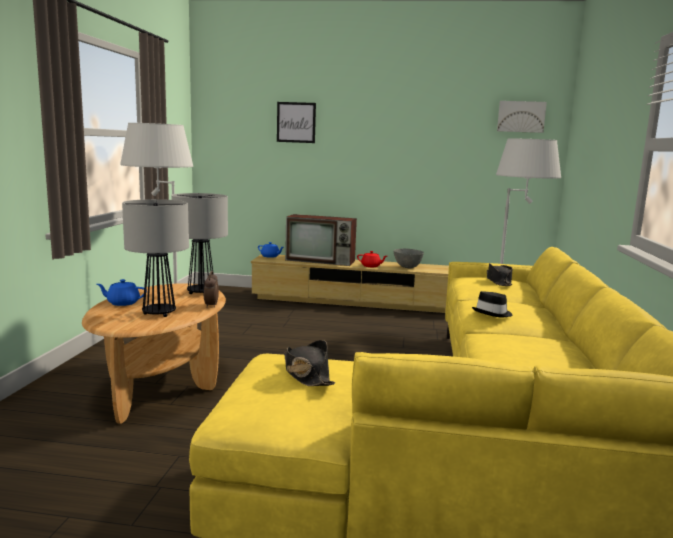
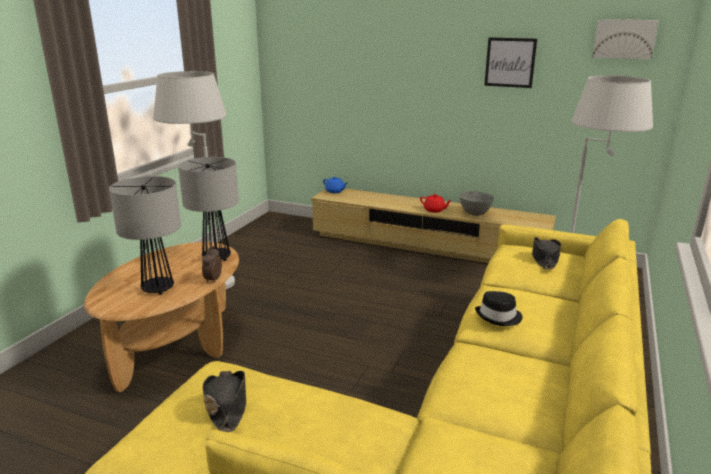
camera: 15 degrees right, 10 degrees up
blue teapot [97,279,147,306] -> none
picture [277,102,316,143] -> picture moved to [484,37,537,88]
television [285,214,357,266] -> none

